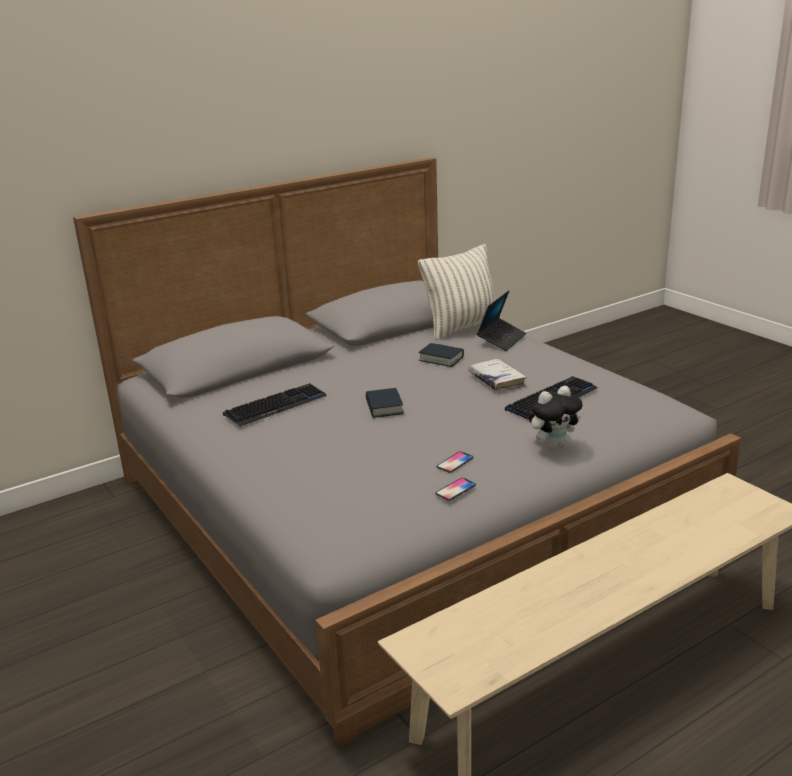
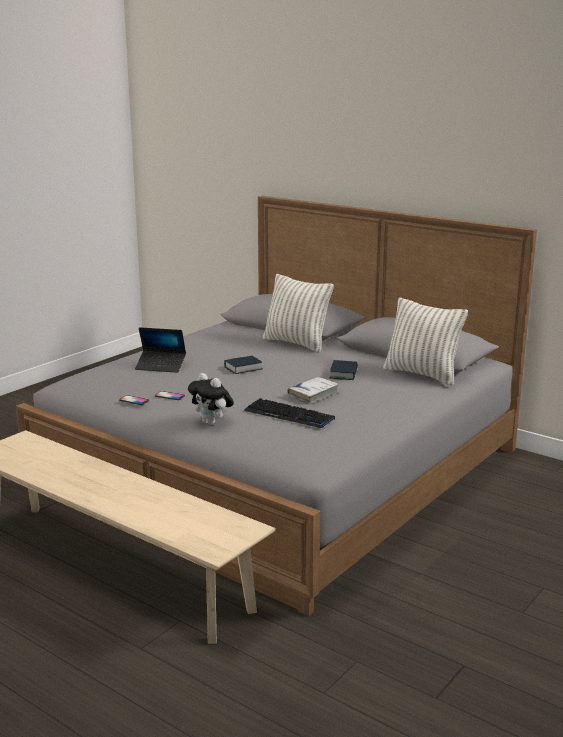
camera: 70 degrees right, 5 degrees down
keyboard [223,383,327,427] -> none
laptop [477,291,526,351] -> laptop moved to [135,327,186,373]
none -> pillow [263,274,334,352]

